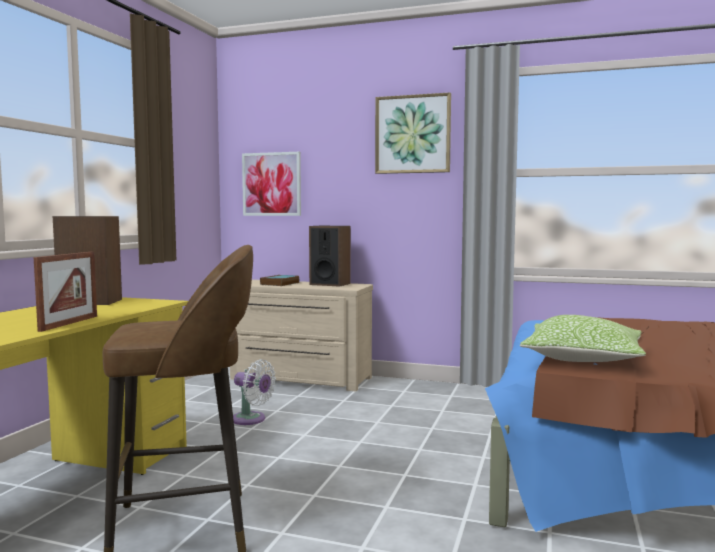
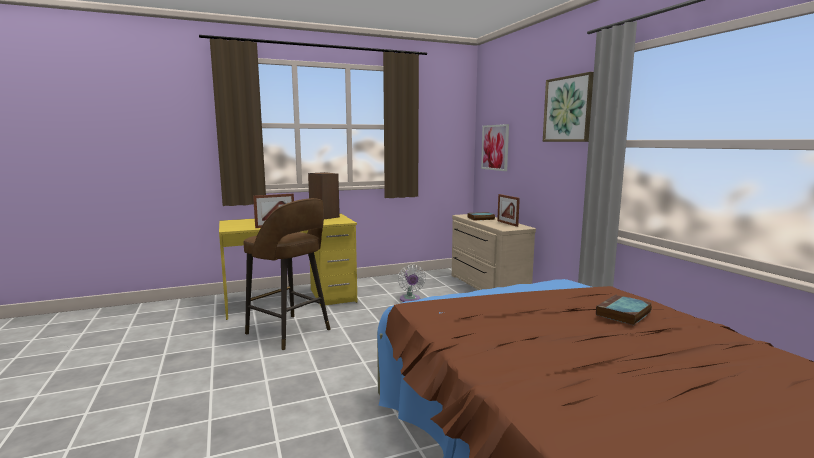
camera: 50 degrees right, 5 degrees up
speaker [309,226,351,287] -> picture frame [497,194,520,227]
pillow [520,315,646,362] -> none
none -> book [596,295,652,326]

